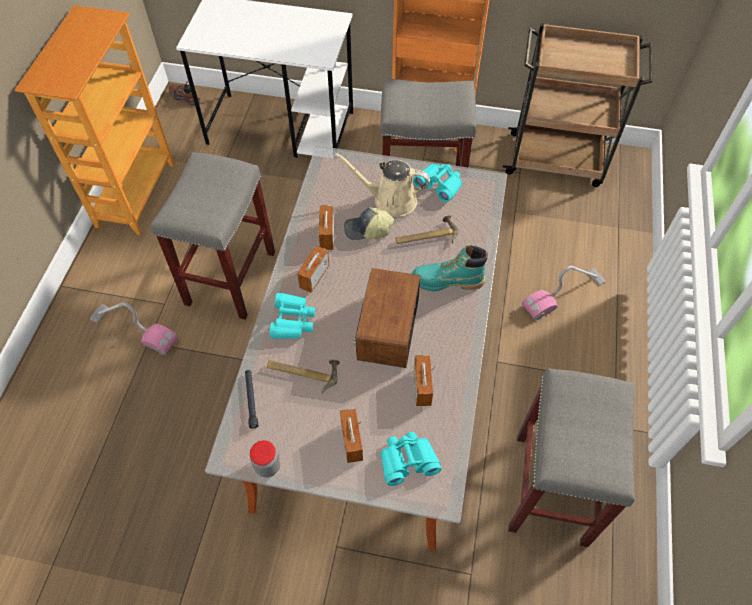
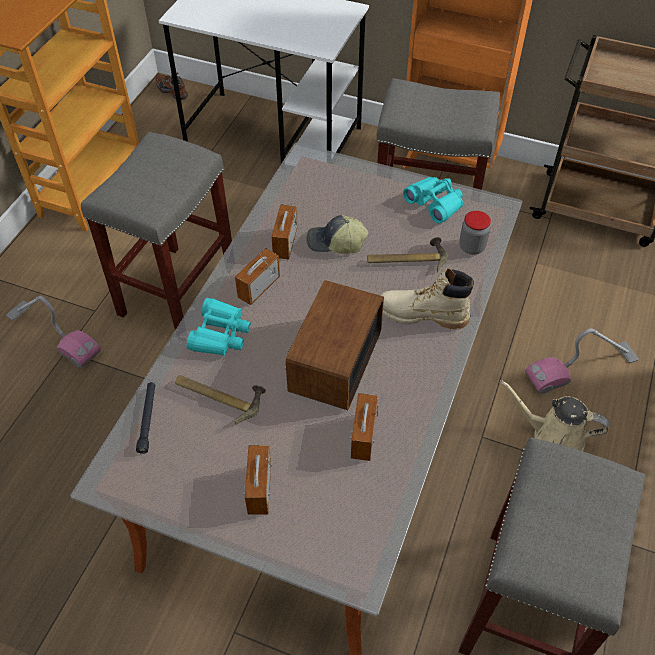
camera: 10 degrees right, 5 degrees down
jar [250,440,280,478] -> jar moved to [459,211,491,255]
beige watering can [334,152,430,217] -> beige watering can moved to [500,380,609,451]
turquoise binoculars [380,432,441,486] -> none
turquoise boot [411,245,488,291] -> beige boot [380,268,474,329]

